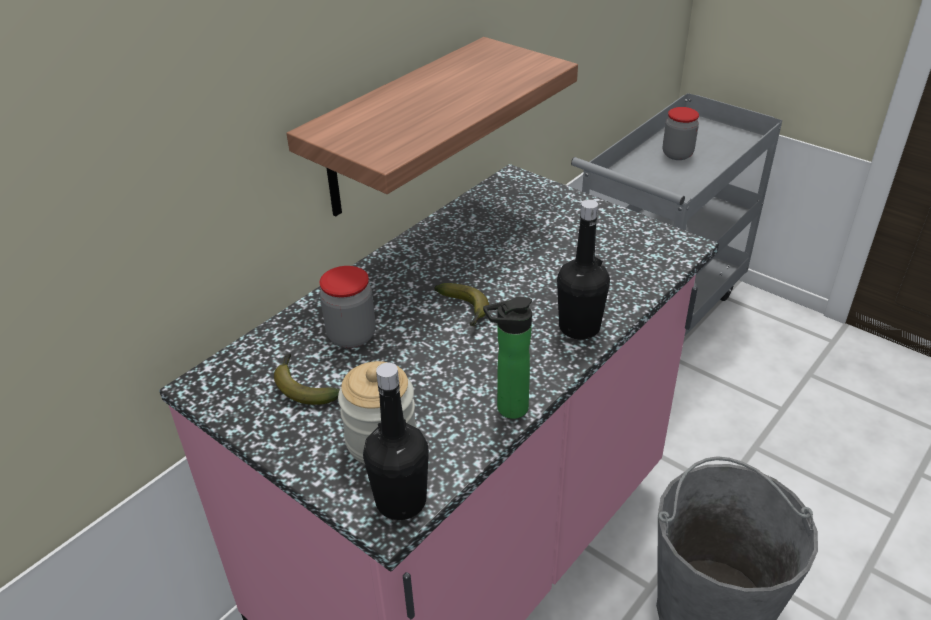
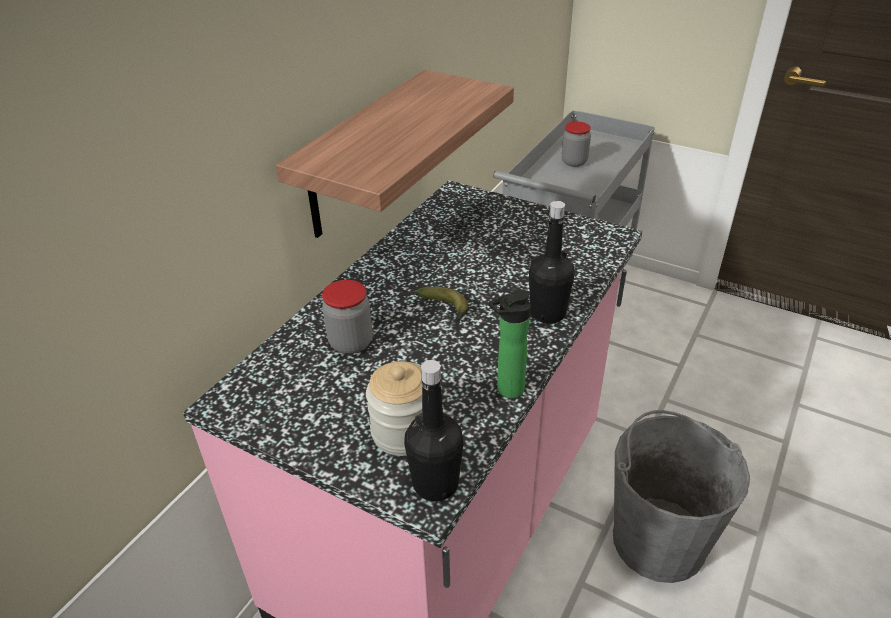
camera: 10 degrees left, 0 degrees up
banana [274,353,340,405] -> none

